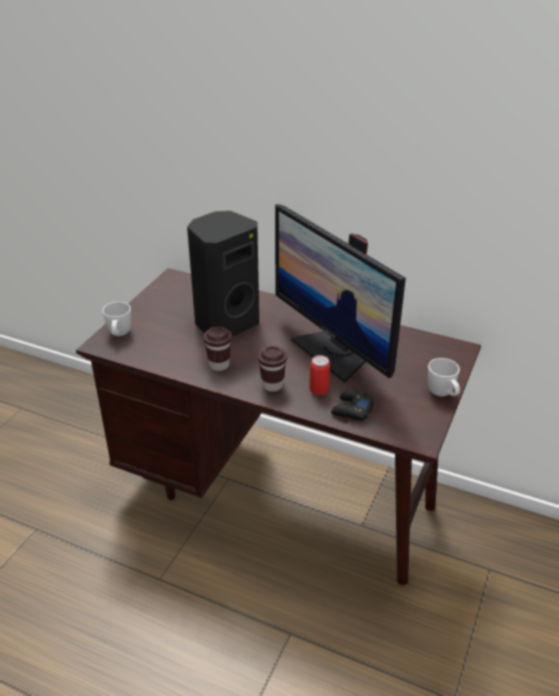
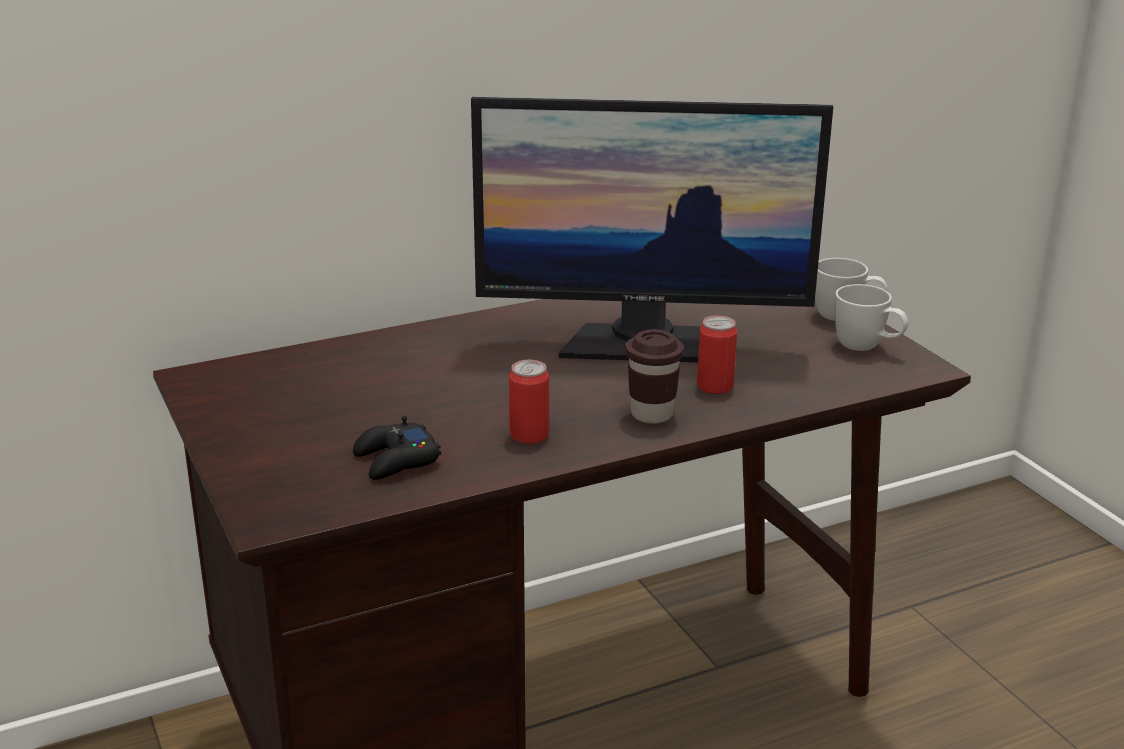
camera: 50 degrees left, 10 degrees down
white mug [102,302,131,336] -> white mug moved to [835,284,909,351]
black speaker [187,211,259,337] -> none
brown cup [203,326,232,371] -> can [509,360,549,444]
black game controller [331,390,375,421] -> black game controller moved to [353,416,441,480]

